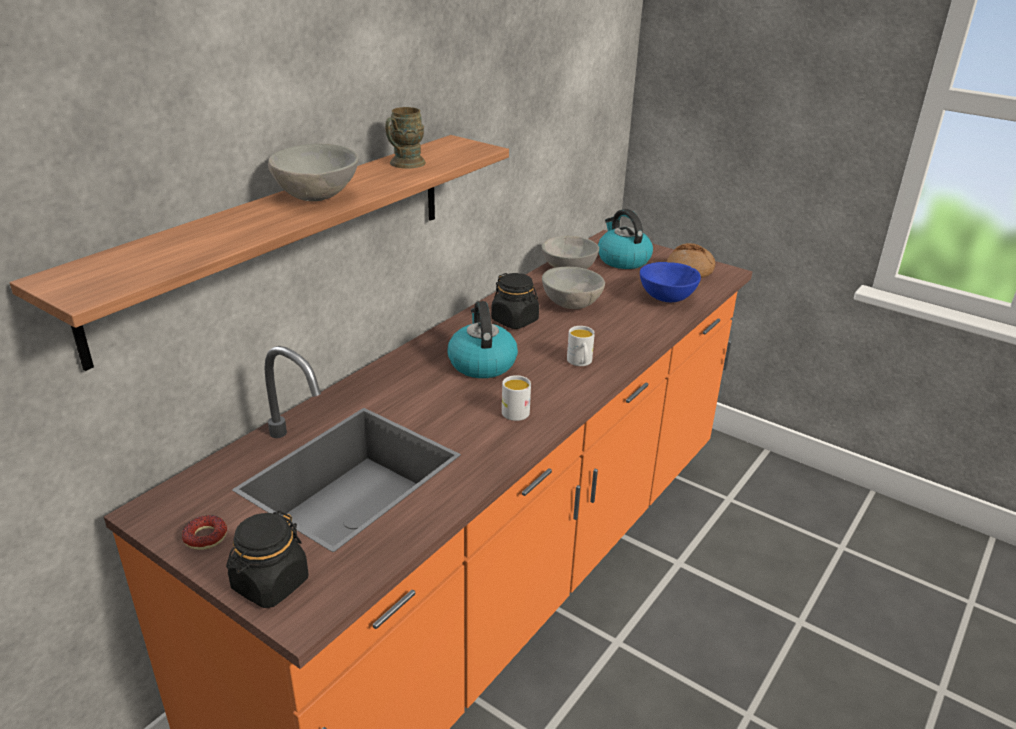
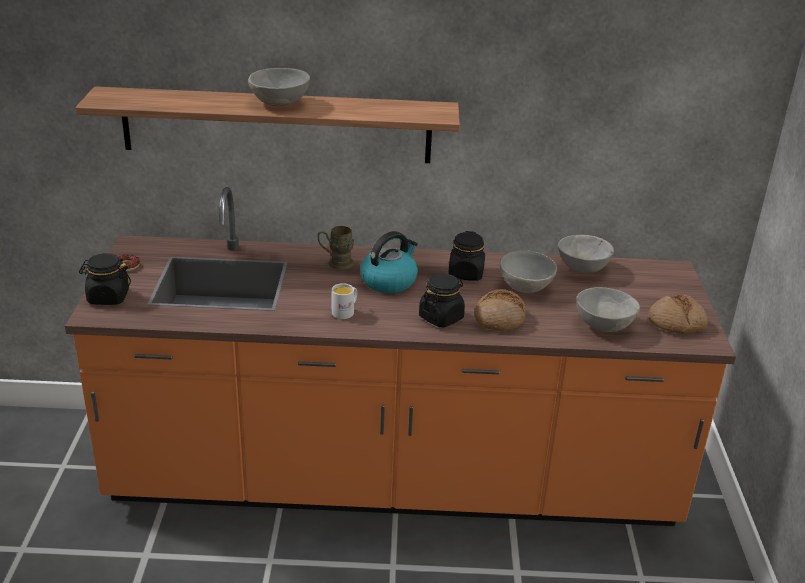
camera: 55 degrees right, 0 degrees up
brown mug [385,107,426,169] -> brown mug moved to [318,226,354,270]
white mug [567,326,595,366] -> black jar [419,273,465,327]
kettle [598,209,653,269] -> none
blue bowl [640,262,701,302] -> grey bowl [577,287,640,332]
none -> bread [475,289,526,331]

